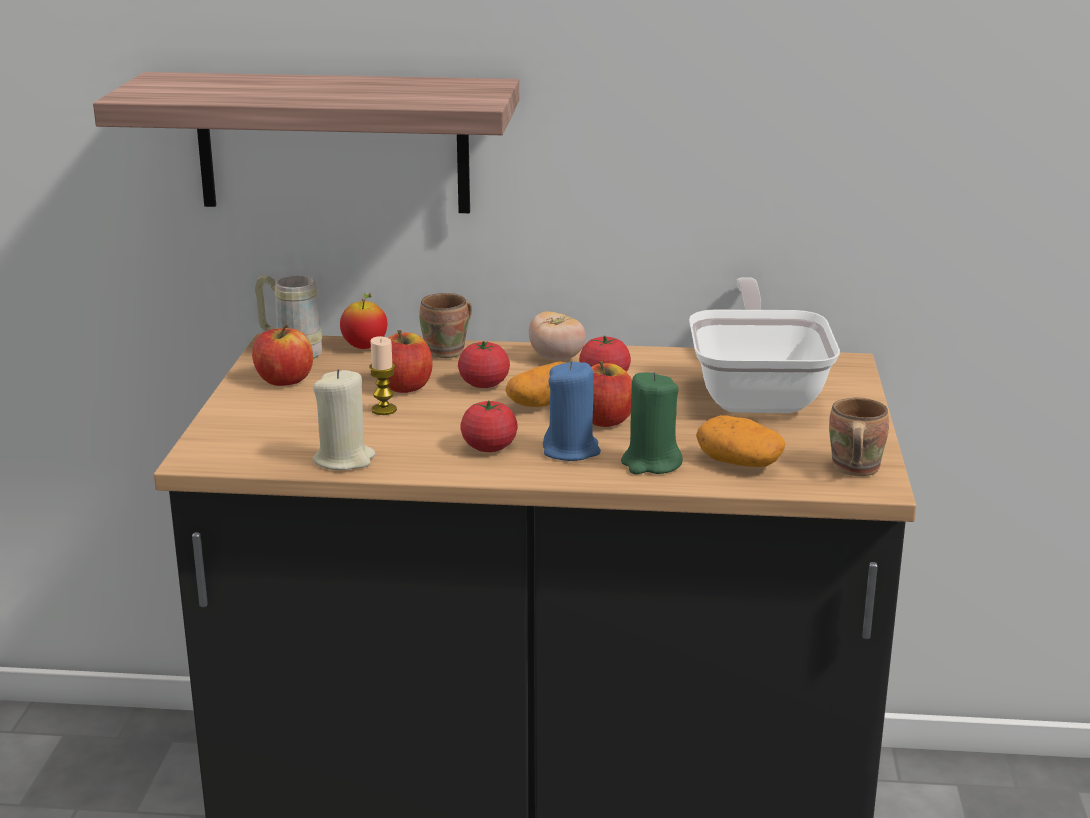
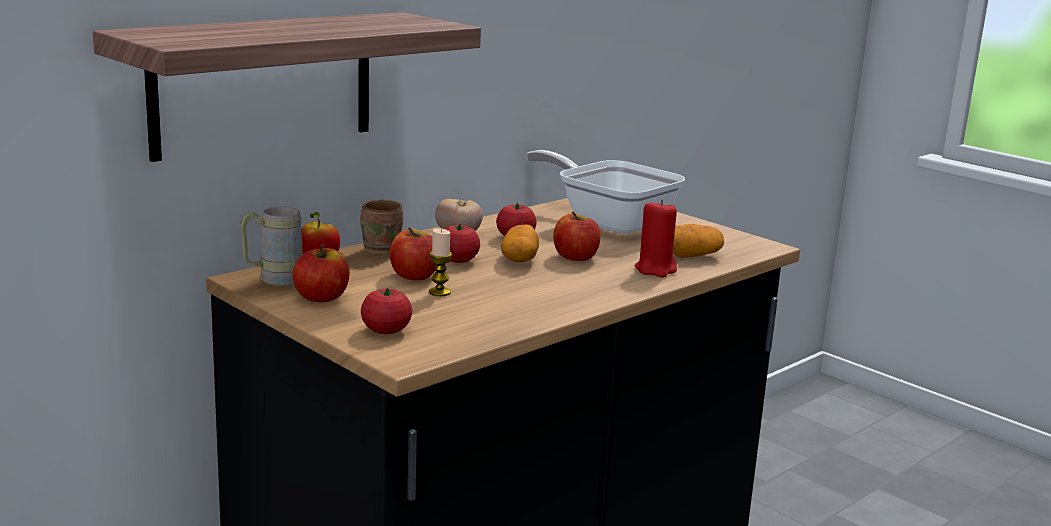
camera: 50 degrees left, 5 degrees down
beige candle [313,369,375,470] -> none
tomato [461,400,518,452] -> tomato moved to [361,288,412,334]
blue candle [543,361,601,461] -> none
green candle [621,372,683,475] -> red candle [635,199,677,278]
brown mug [829,398,889,476] -> none

